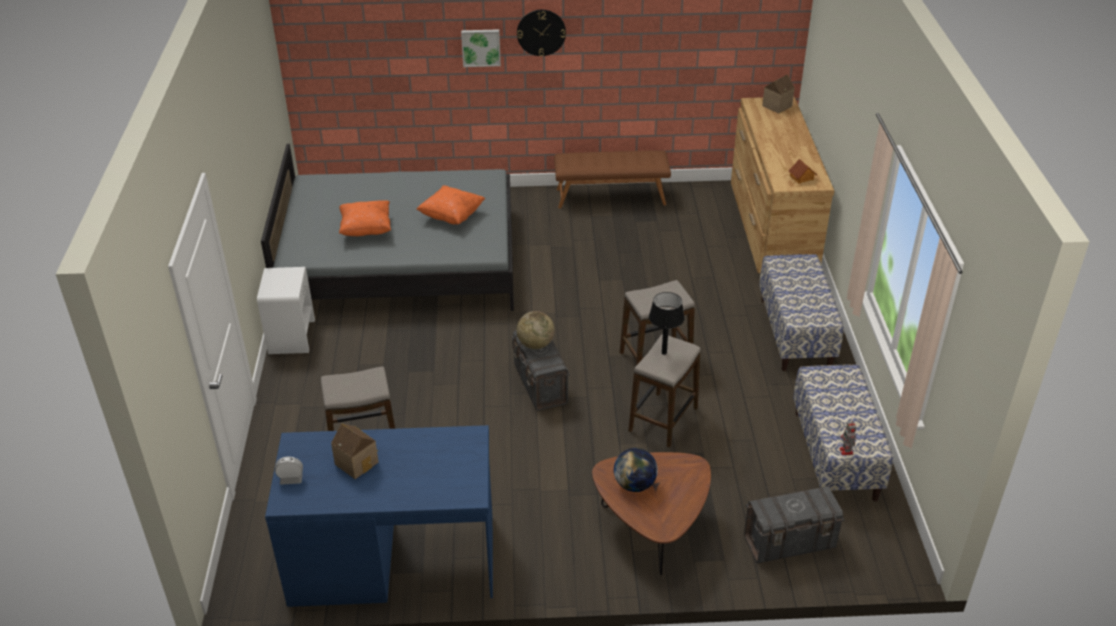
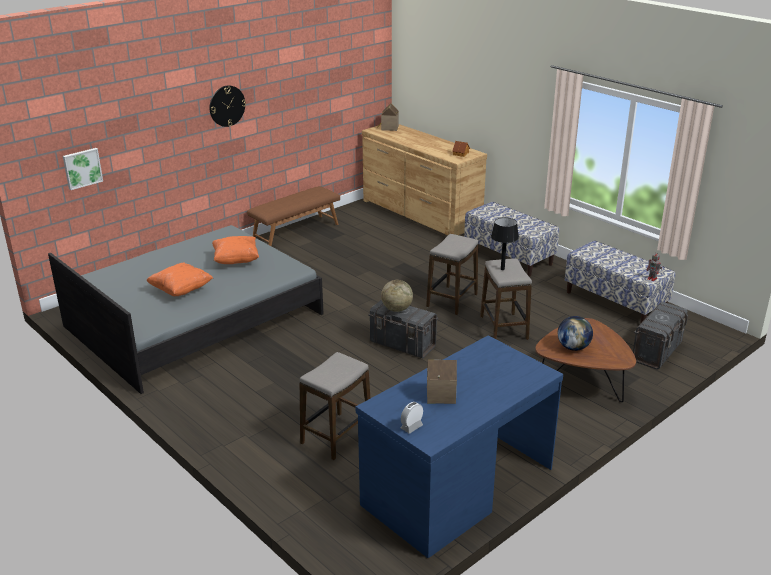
camera: 40 degrees left, 10 degrees down
white nightstand [257,267,315,354] -> none
picture [461,29,501,67] -> picture moved to [63,148,103,190]

